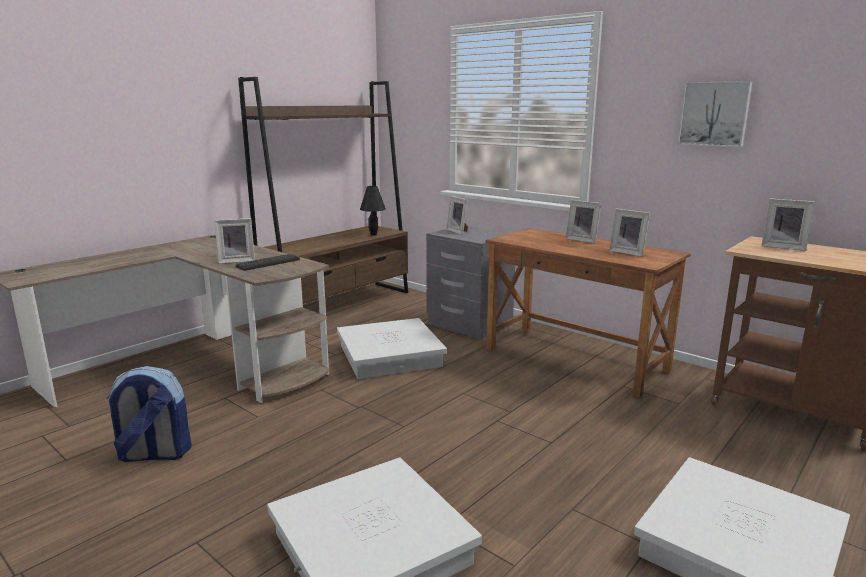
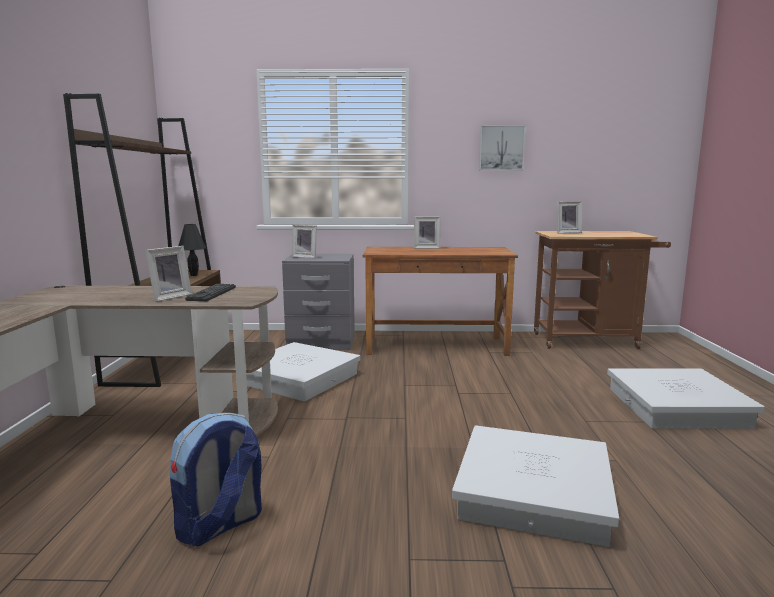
camera: 40 degrees left, 5 degrees down
picture frame [609,209,650,257] -> none

